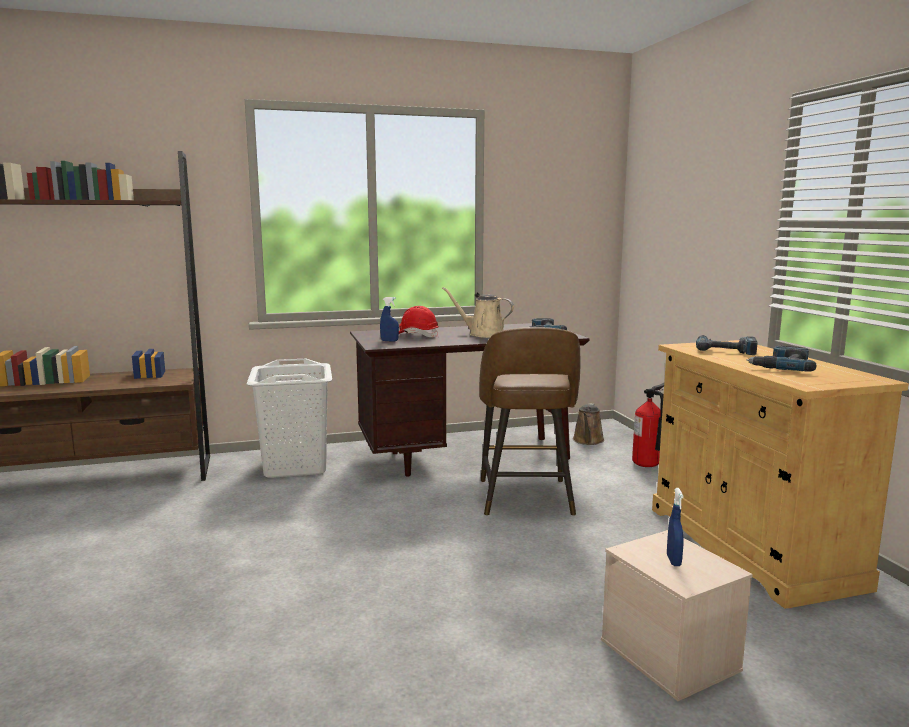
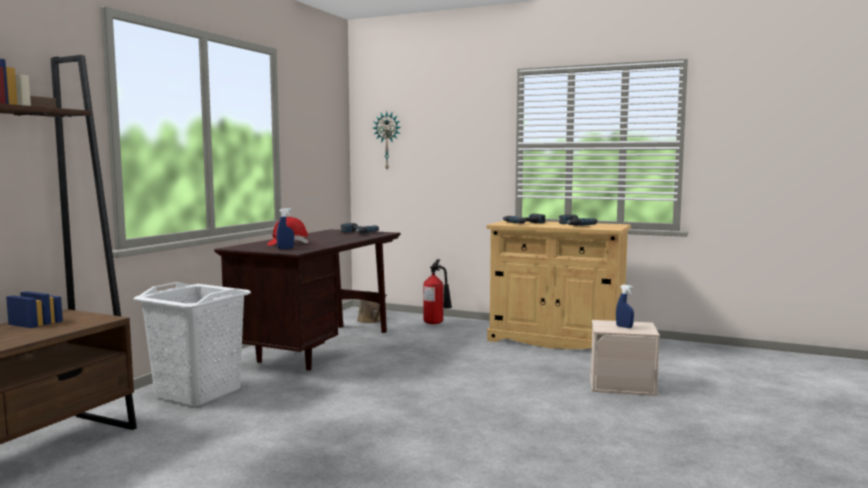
camera: 50 degrees left, 5 degrees down
beige watering can [442,287,514,338] -> none
brown stool [479,327,580,516] -> none
none -> wall clock [373,111,401,169]

